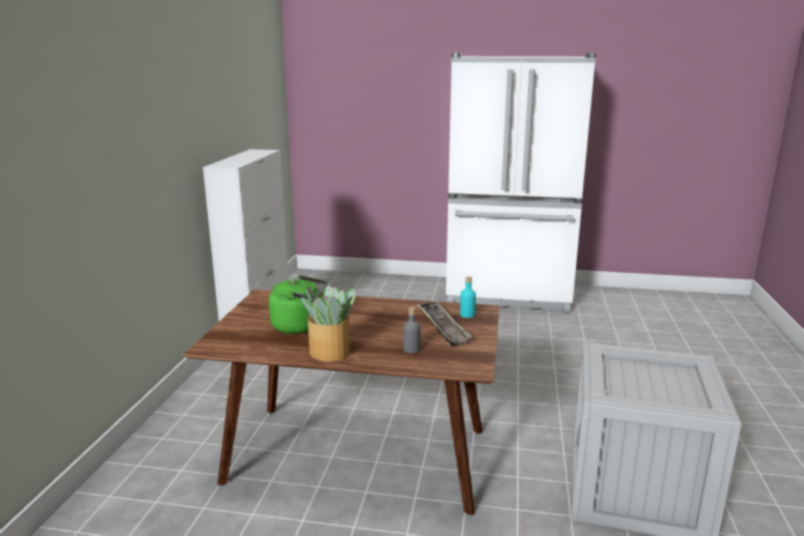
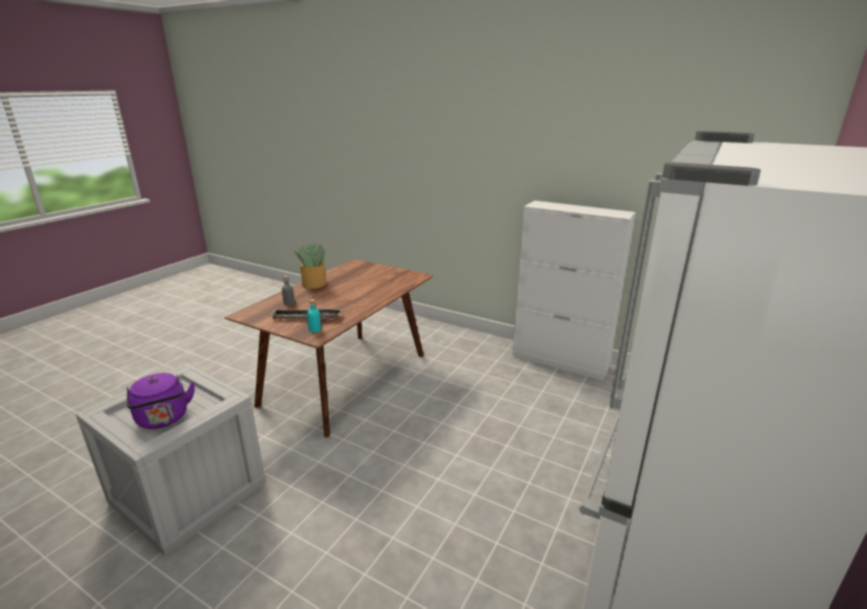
camera: 110 degrees right, 5 degrees up
green kettle [269,275,327,334] -> none
none -> purple kettle [126,373,195,429]

